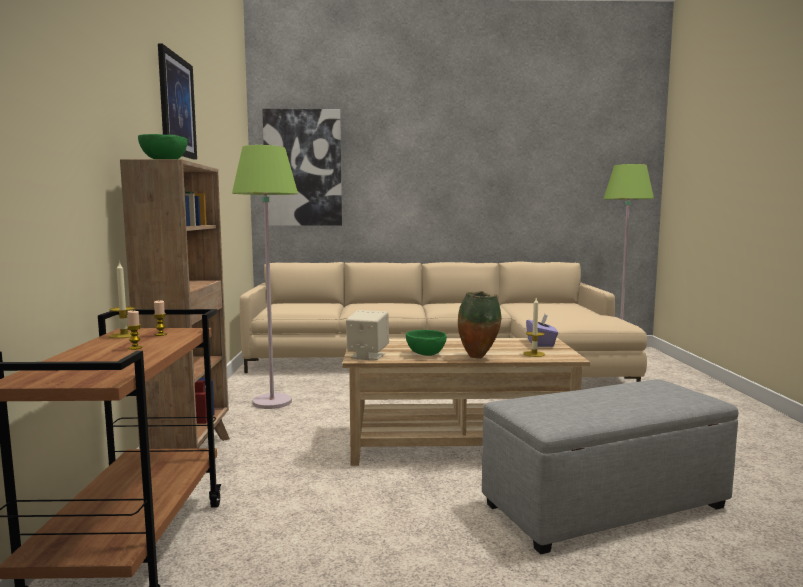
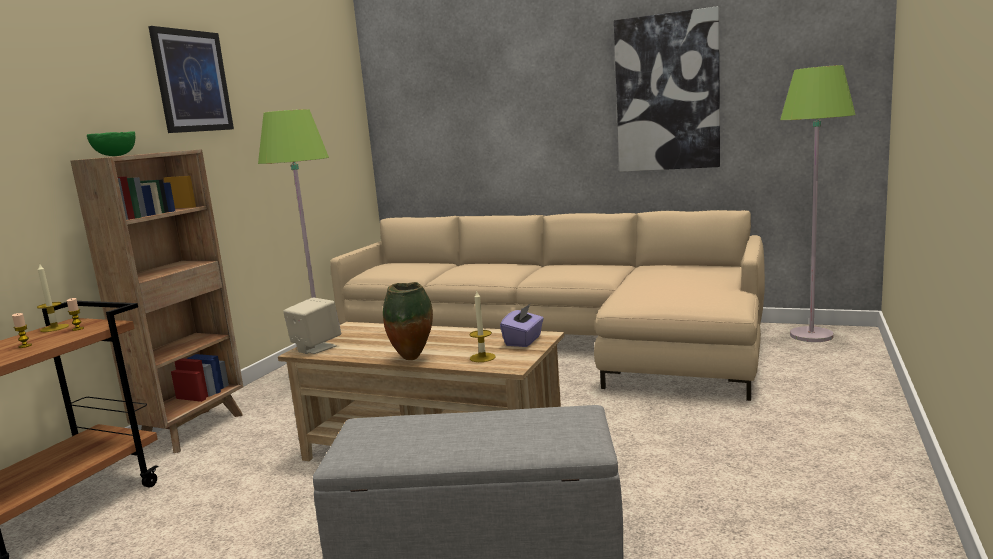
camera: 25 degrees right, 5 degrees up
picture [262,109,342,226] -> picture moved to [614,6,720,172]
green bowl [406,330,447,356] -> none

